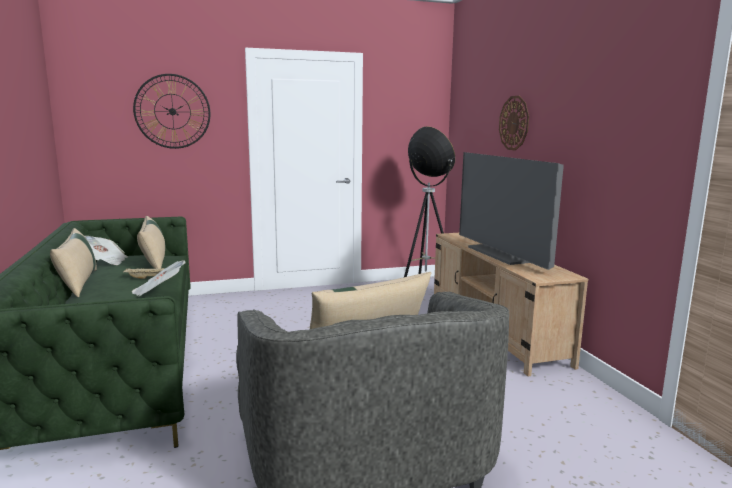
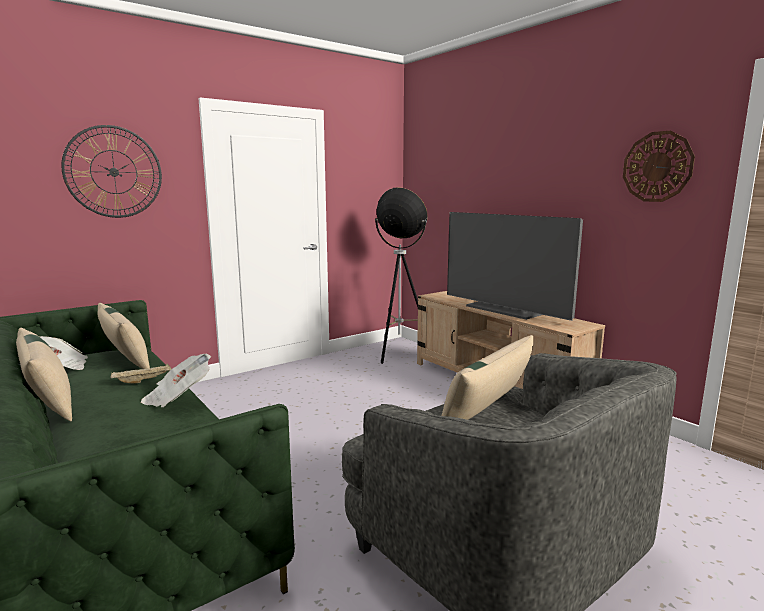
camera: 20 degrees left, 0 degrees up
wall clock [499,96,529,150] -> wall clock moved to [623,131,695,202]

